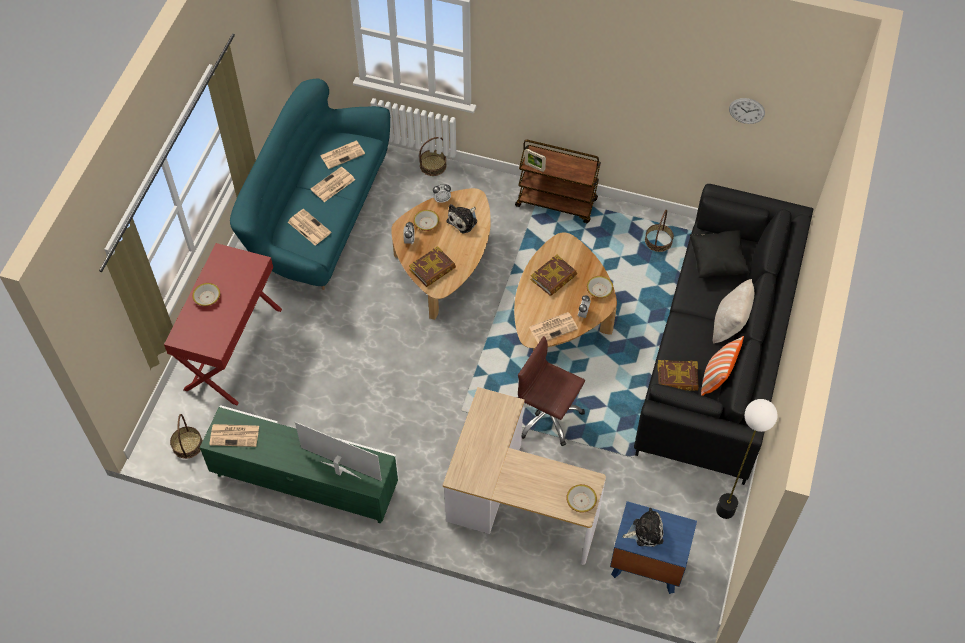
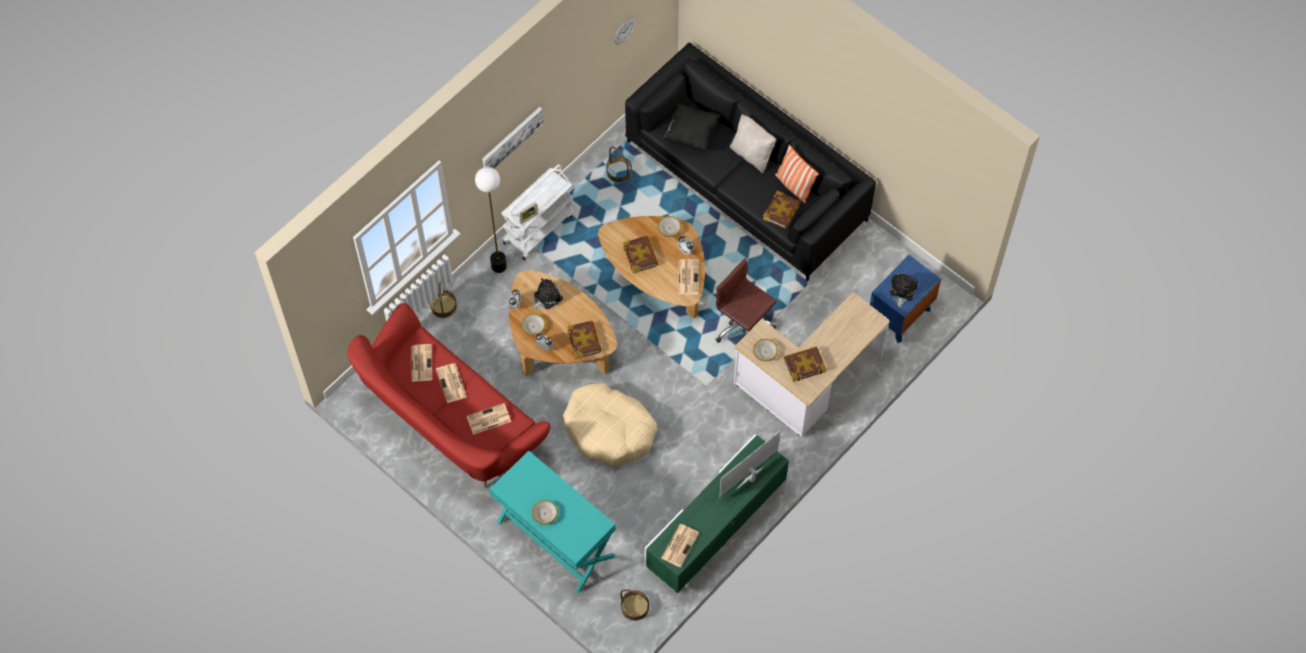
camera: 65 degrees left, 5 degrees up
red console table [164,243,282,405] -> turquoise console table [490,450,616,594]
turquoise sofa [230,79,390,290] -> red sofa [347,303,550,488]
plush toy [447,204,477,233] -> plush toy turned 105 degrees counterclockwise [533,278,563,310]
brown cart [515,140,601,223] -> white cart [501,164,575,260]
brown office chair [517,336,585,446] -> brown office chair turned 75 degrees clockwise [715,258,777,343]
bowl [566,484,597,513] -> bowl moved to [753,339,778,361]
floor lamp [716,399,778,519] -> floor lamp moved to [475,167,507,273]
none -> picture [482,107,544,168]
none -> beige dog bed [563,383,657,466]
none -> book [784,347,827,382]

